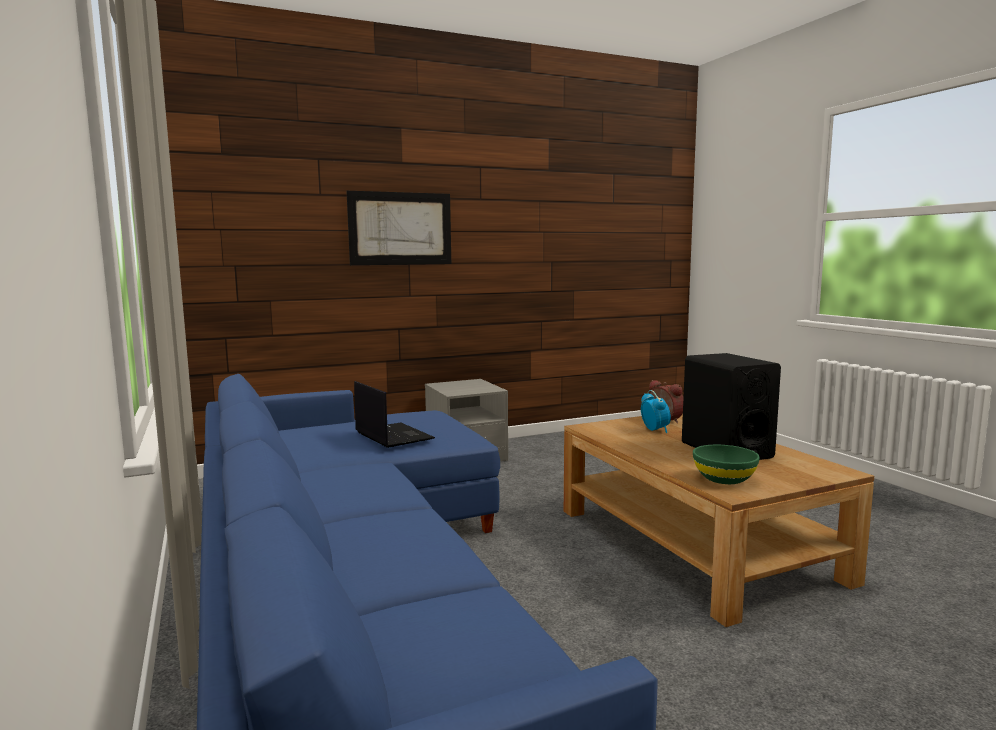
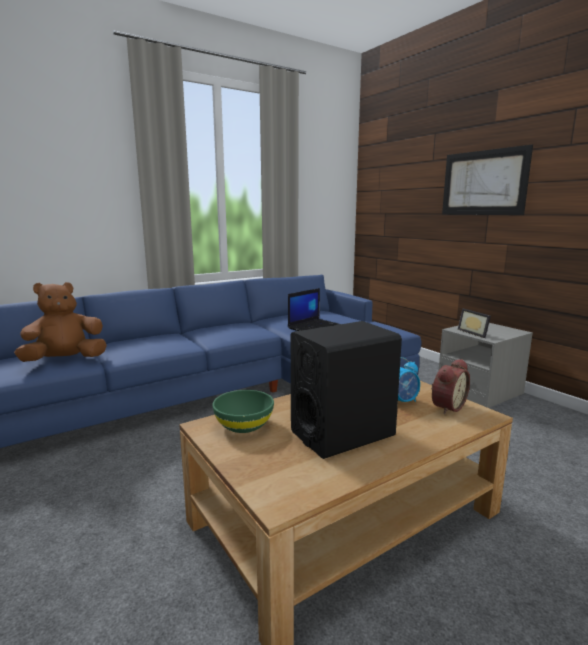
camera: 80 degrees right, 5 degrees up
none -> brown plush toy [14,282,107,362]
none -> picture frame [458,308,491,338]

